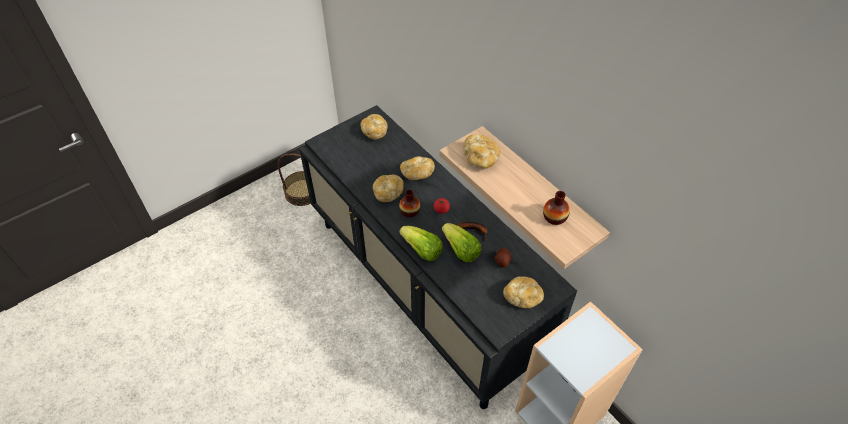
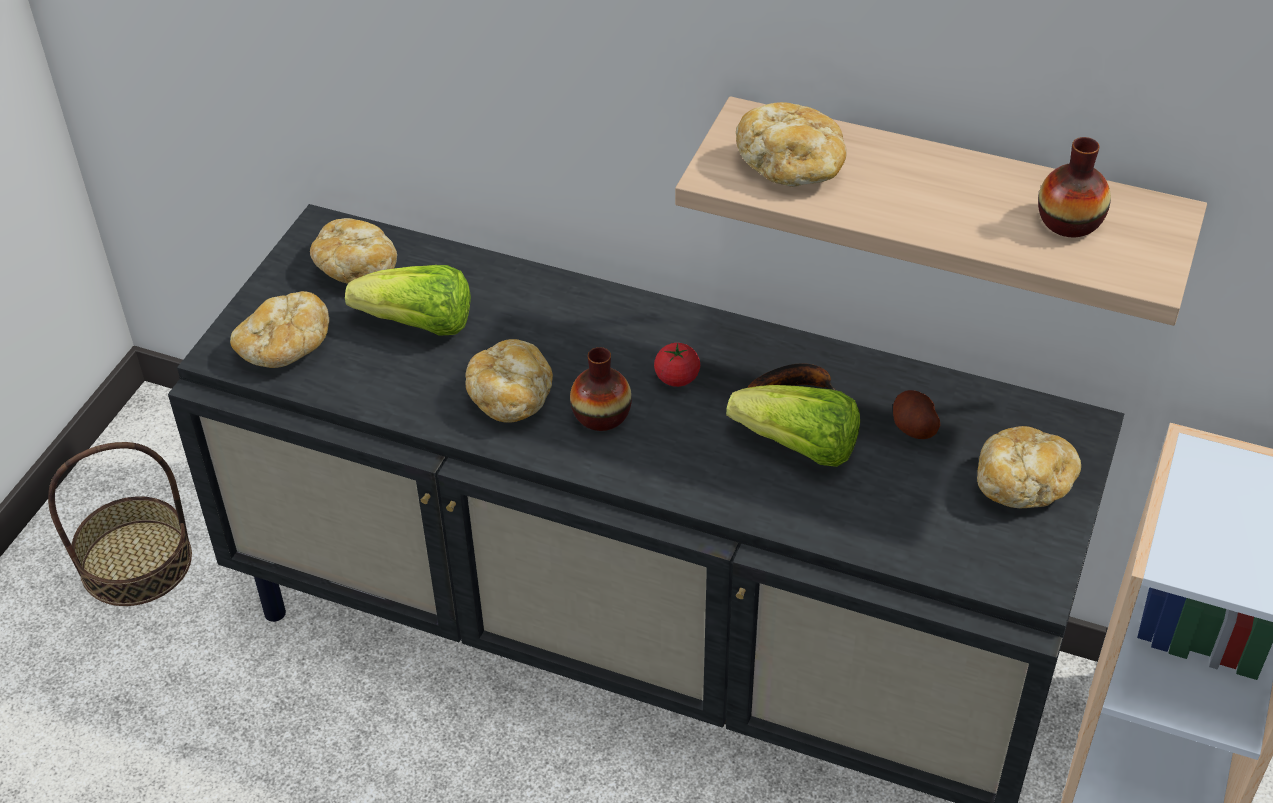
camera: 30 degrees left, 5 degrees down
lettuce [399,226,443,261] -> lettuce moved to [345,265,471,336]
bread [400,156,435,180] -> bread moved to [230,291,329,368]

